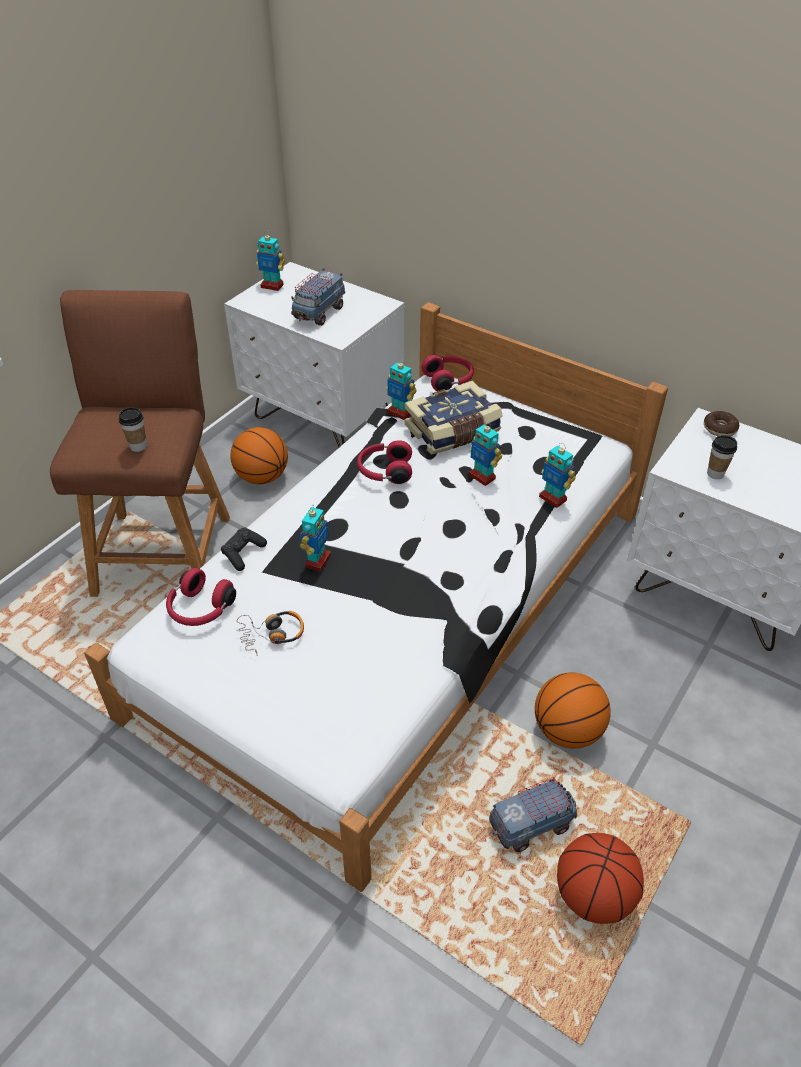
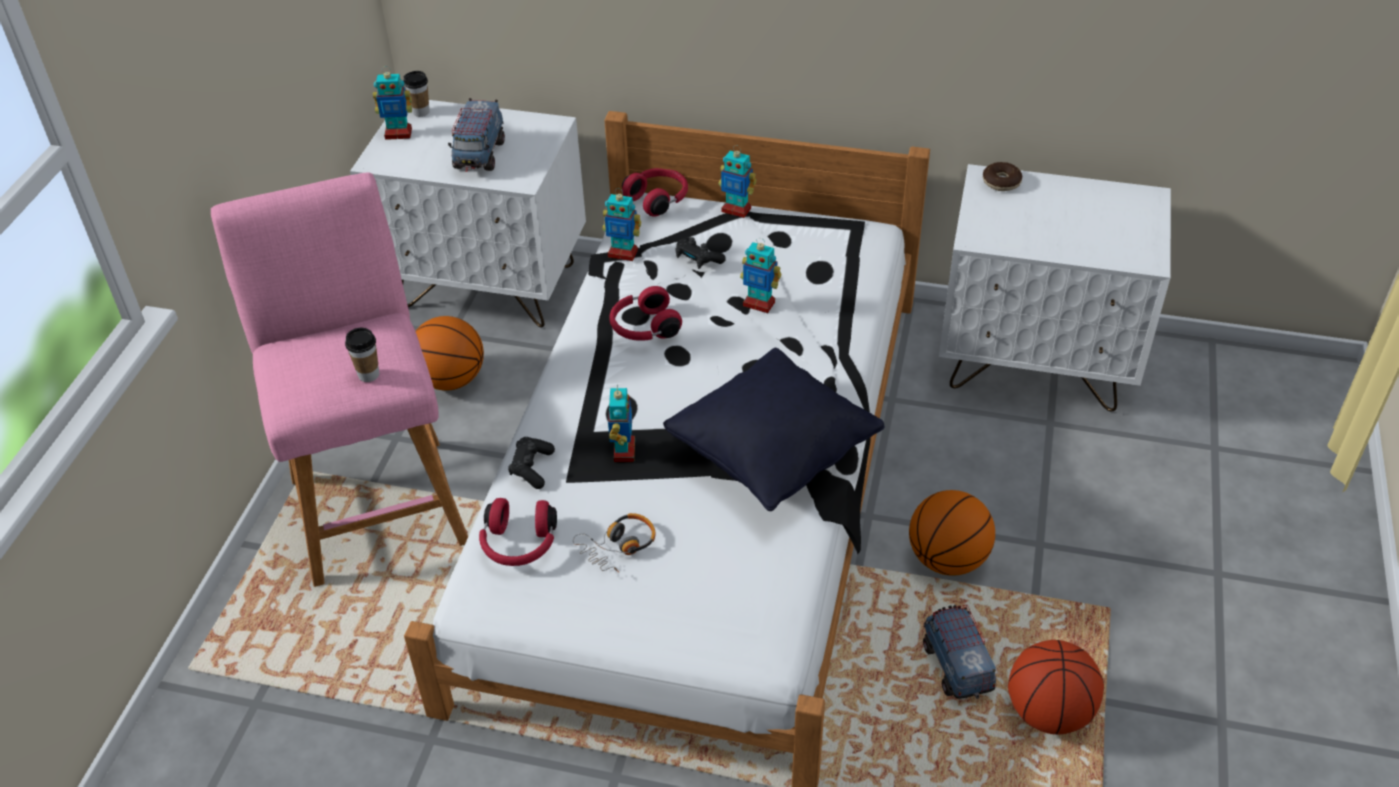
camera: 20 degrees left, 0 degrees up
brown stool [50,290,230,597] -> pink stool [211,172,468,587]
book [405,381,503,455] -> black game controller [675,237,726,269]
toy truck [489,777,577,852] -> toy truck turned 60 degrees counterclockwise [923,605,996,699]
toy robot [539,444,576,508] -> toy robot moved to [718,145,757,218]
cup [707,435,737,479] -> cup moved to [404,71,430,117]
none -> black pillow [663,348,885,511]

